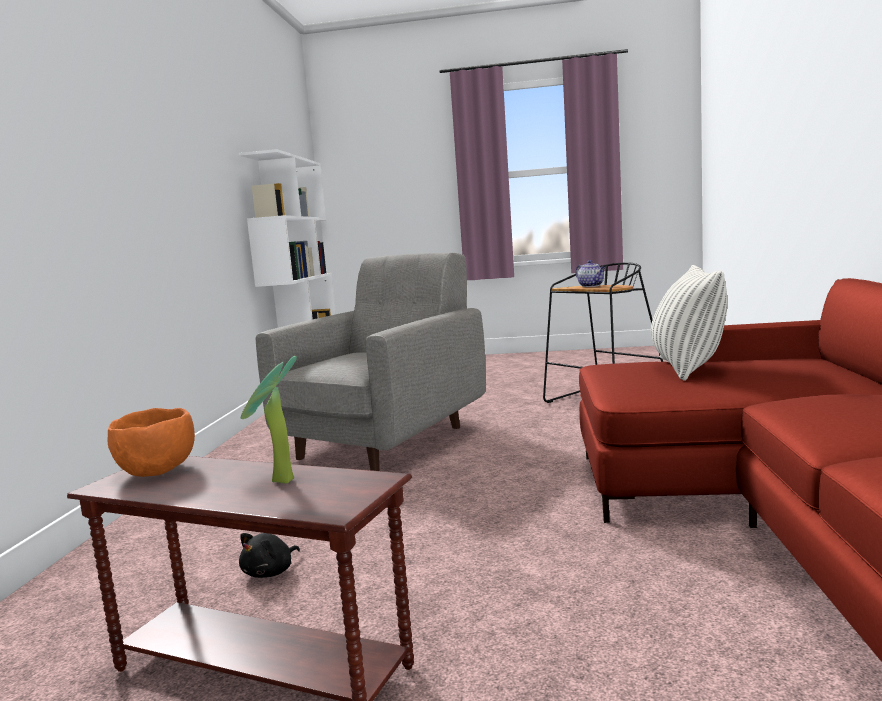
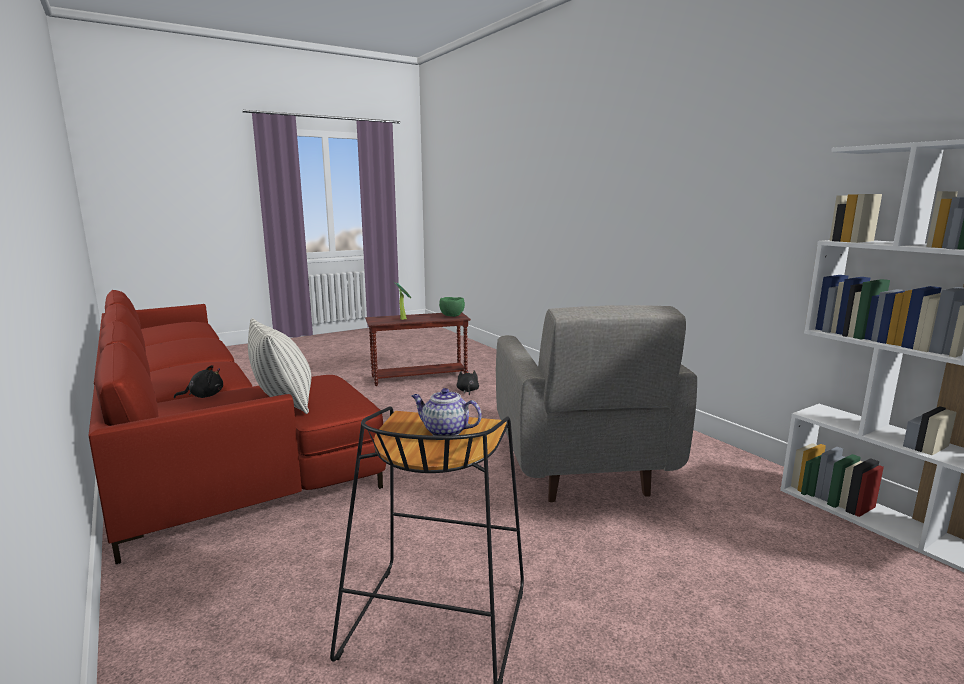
camera: 140 degrees right, 5 degrees up
orange bowl [108,408,195,477] -> green bowl [439,297,465,317]
none -> black plush toy [174,365,223,398]

